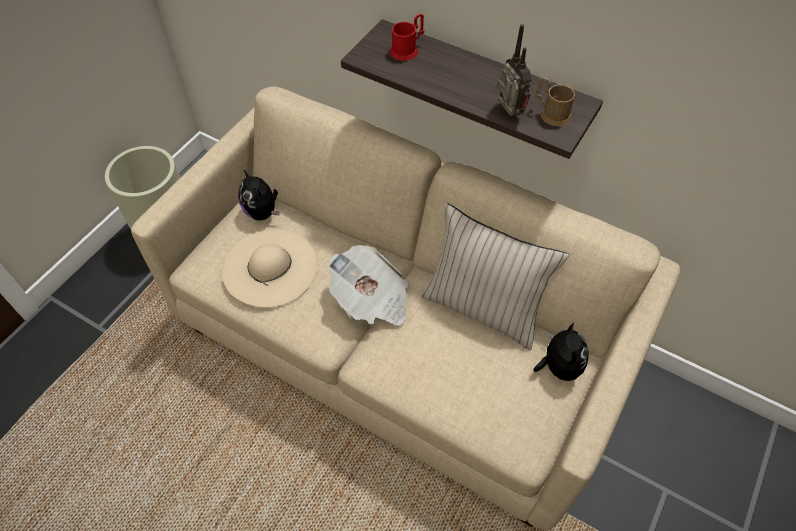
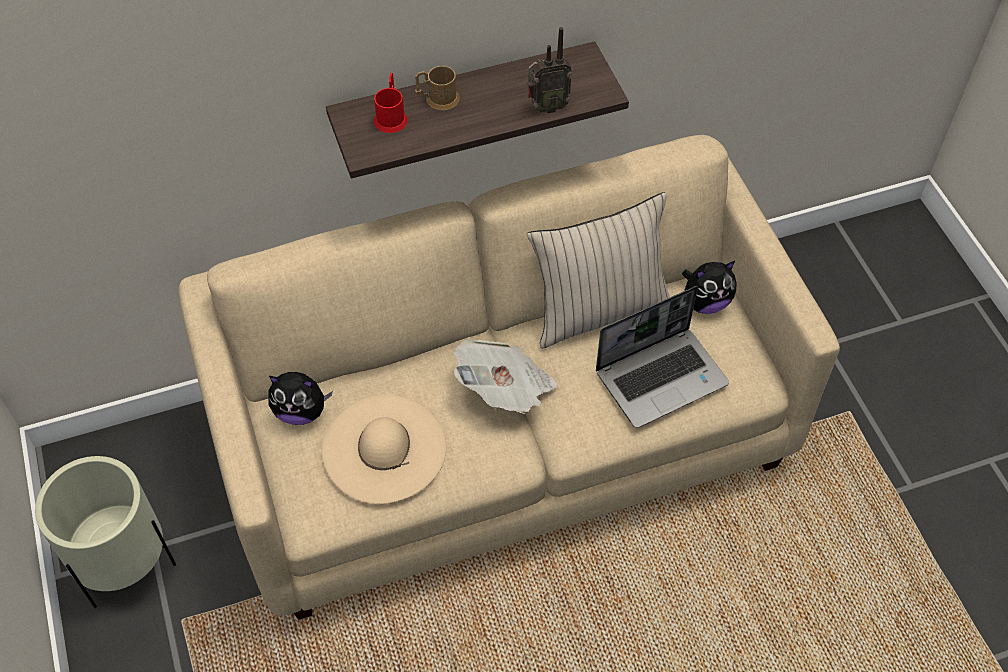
camera: 50 degrees left, 0 degrees up
radio [497,24,532,116] -> radio turned 150 degrees clockwise [527,27,572,114]
plush toy [533,322,588,381] -> plush toy turned 120 degrees clockwise [682,261,736,314]
brown mug [535,77,575,126] -> brown mug moved to [415,66,460,110]
none -> laptop [596,286,729,428]

